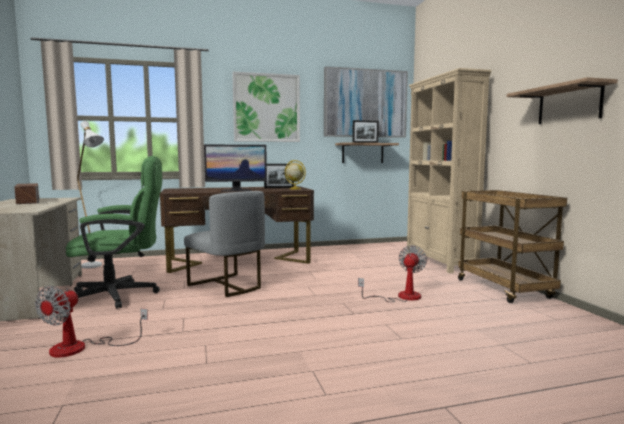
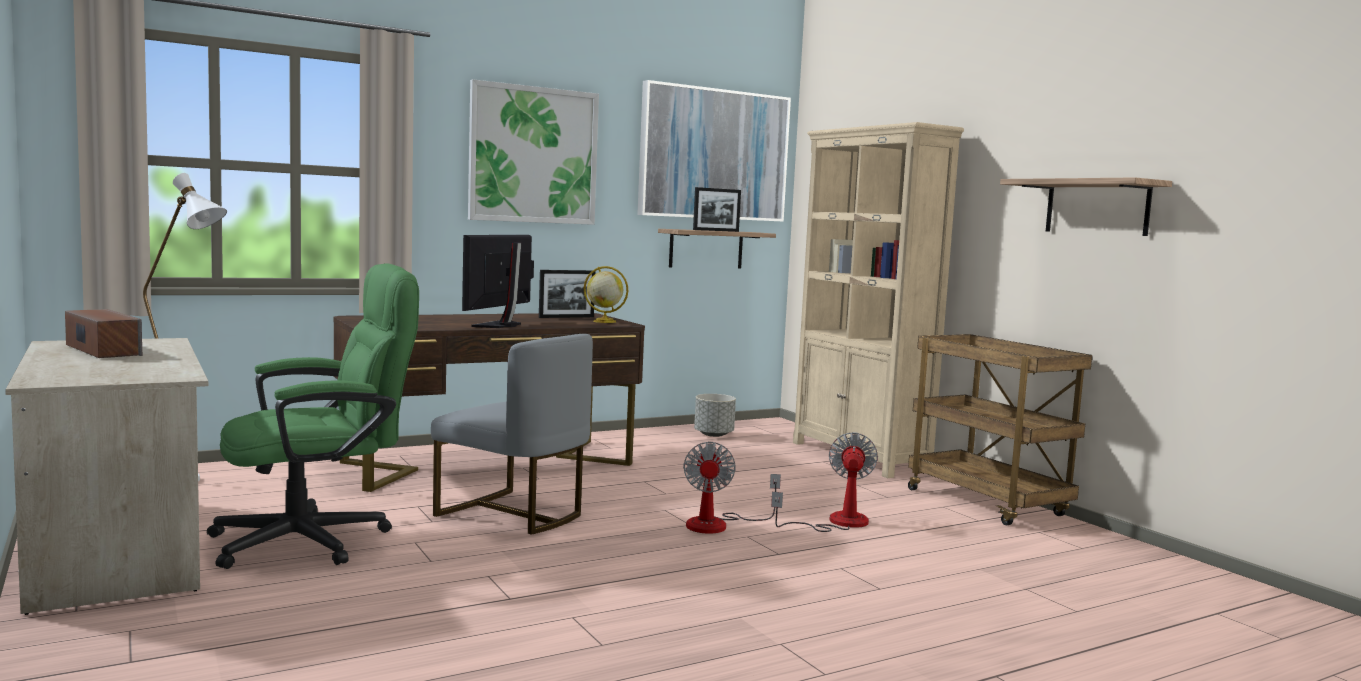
camera: 15 degrees left, 0 degrees up
fan [35,286,148,357] -> fan moved to [683,442,781,534]
monitor [204,145,267,192] -> monitor turned 135 degrees clockwise [462,235,534,328]
none -> grey planter [694,394,736,437]

